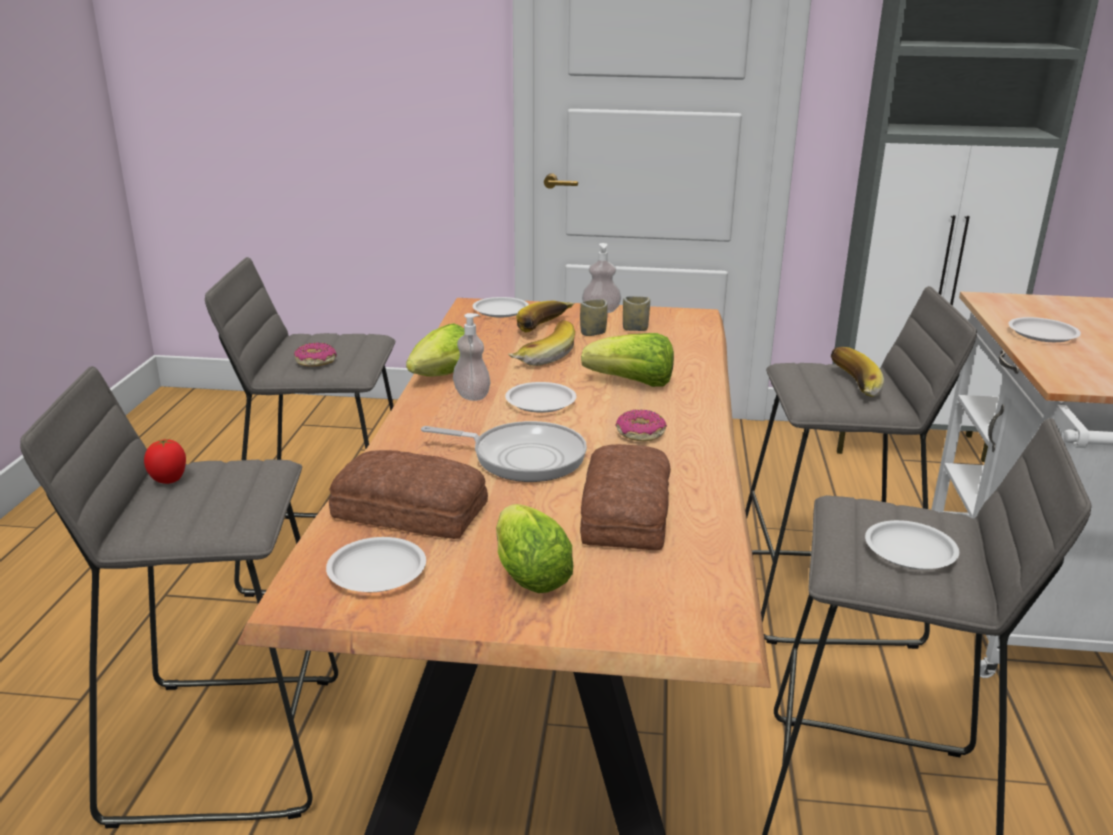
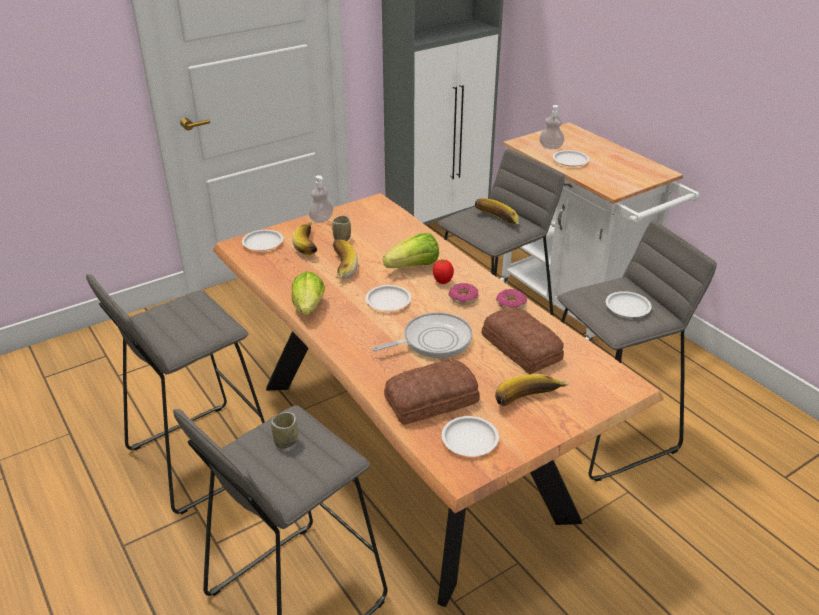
camera: 40 degrees left, 10 degrees up
tomato [144,439,186,484] -> tomato moved to [433,259,454,284]
donut [294,343,337,367] -> donut moved to [496,289,527,309]
soap dispenser [453,313,490,401] -> soap dispenser moved to [540,105,564,149]
lettuce [496,504,573,593] -> banana [495,374,569,406]
cup [623,296,650,331] -> cup moved to [271,412,298,448]

